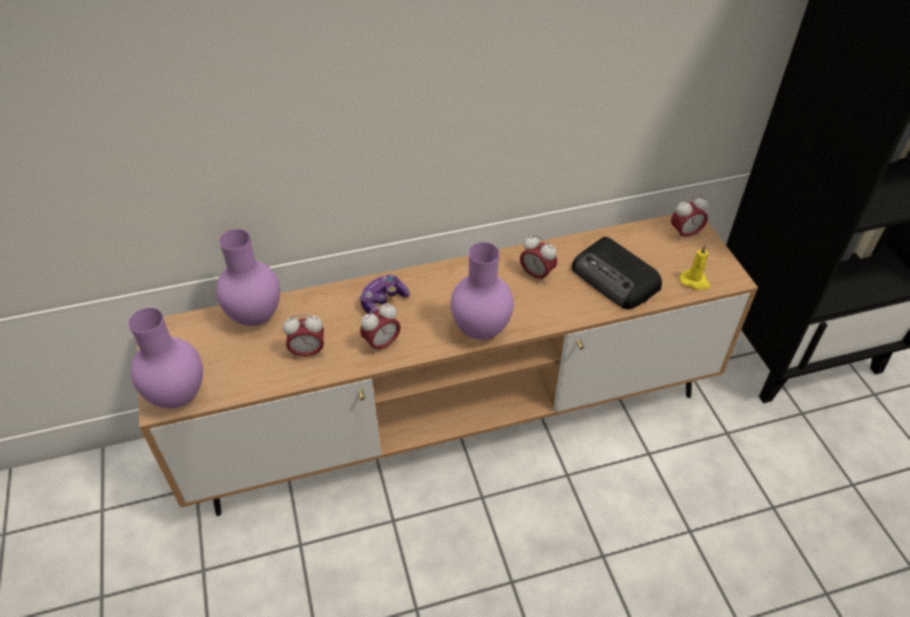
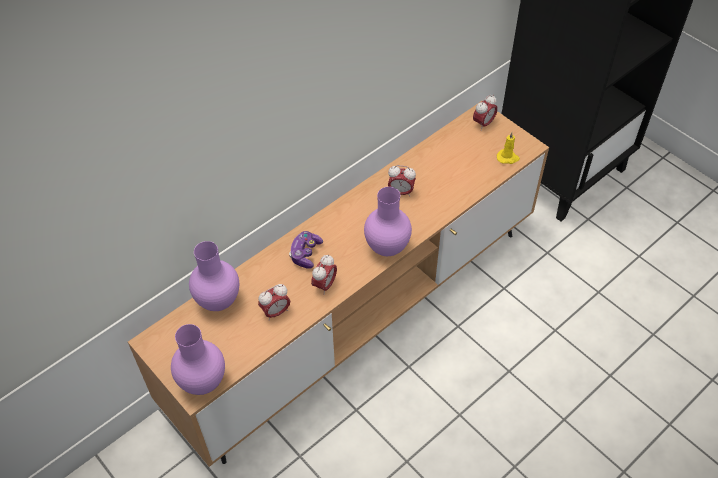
camera: 25 degrees left, 5 degrees up
radio [572,237,662,309] -> none

